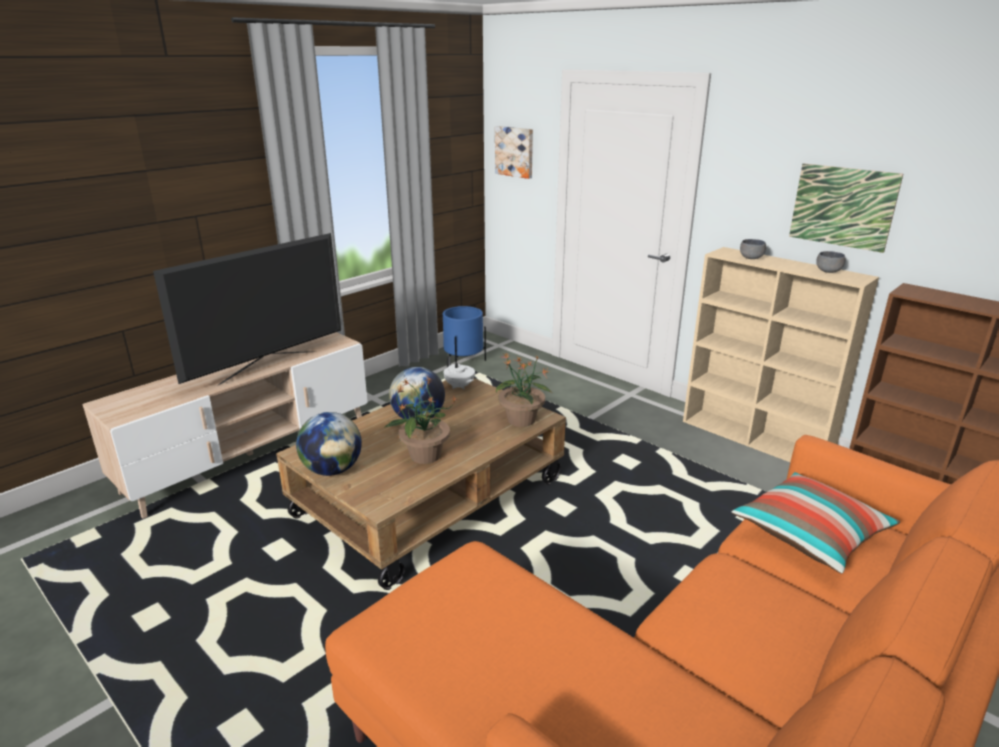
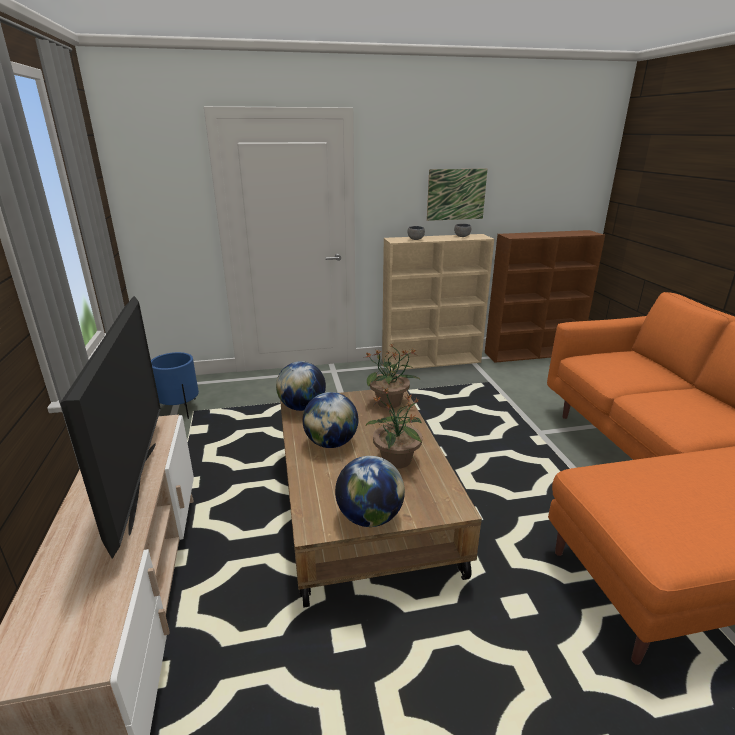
camera: 55 degrees left, 0 degrees up
white teapot [443,356,475,389] -> globe [276,361,326,411]
picture [495,126,533,179] -> none
pillow [731,472,900,574] -> none

